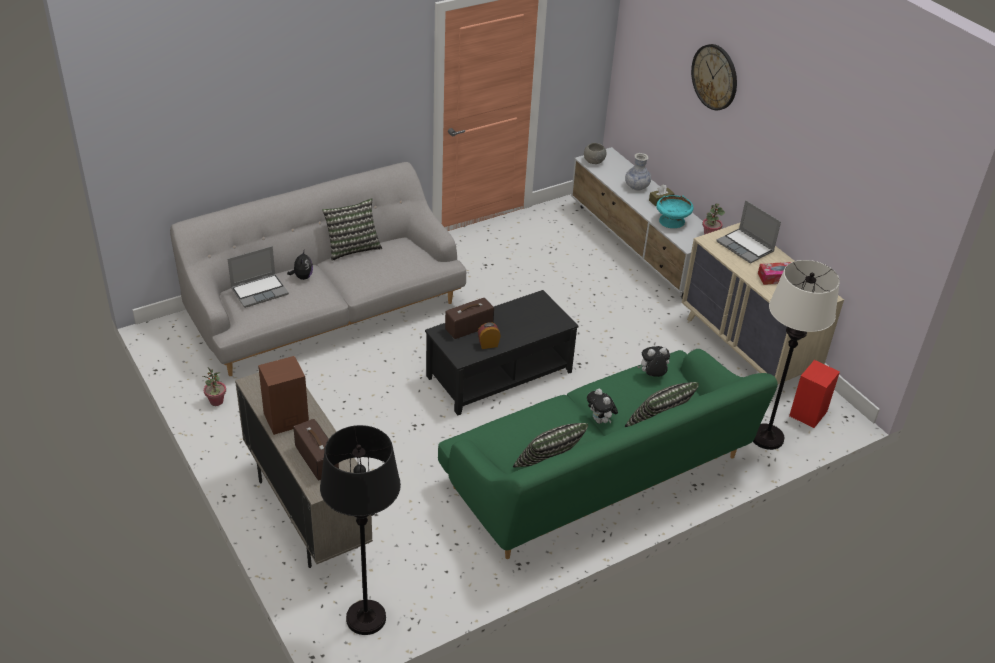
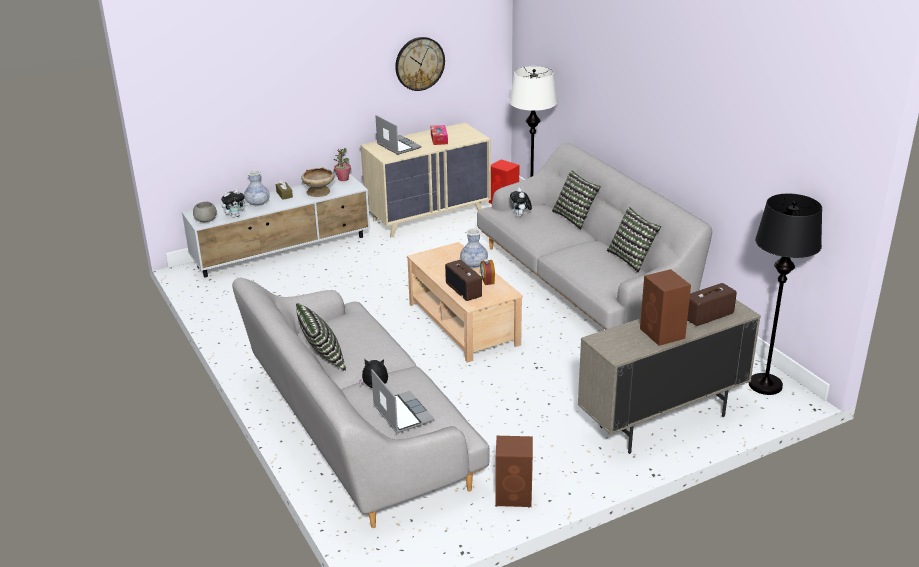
camera: 85 degrees left, 10 degrees down
potted plant [203,368,226,406] -> brown speaker [496,436,533,507]
black coffee table [425,290,578,415] -> beige coffee table [407,242,523,363]
green sofa [438,349,778,559] -> grey sofa [477,143,712,330]
plush toy [587,388,618,424] -> plush toy moved to [221,189,248,218]
turquoise bowl [656,195,694,228] -> beige bowl [301,167,335,197]
wall clock [691,44,737,110] -> wall clock moved to [395,37,445,91]
laptop [716,200,781,263] -> laptop turned 90 degrees counterclockwise [375,115,421,155]
none -> vase [460,229,488,269]

